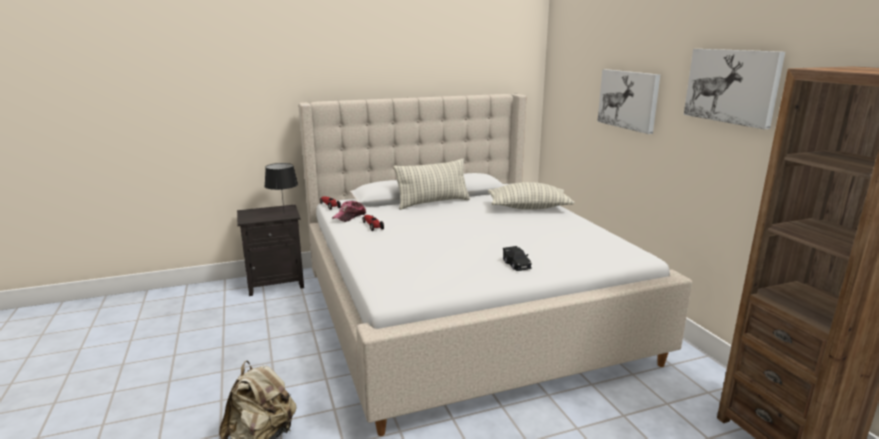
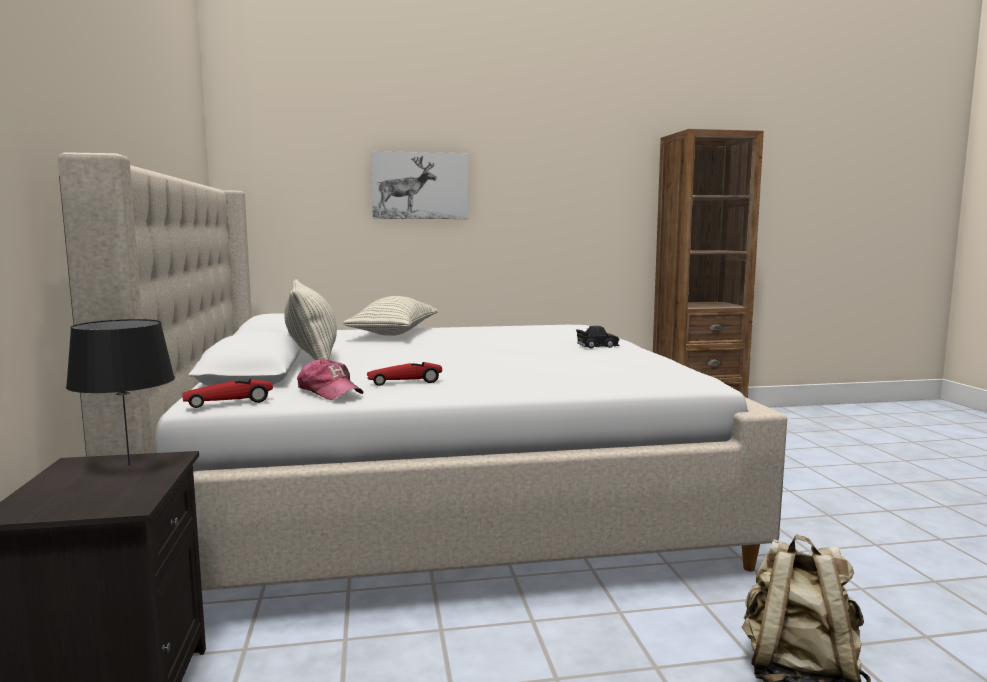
camera: 80 degrees left, 10 degrees down
picture [684,49,785,130] -> none

